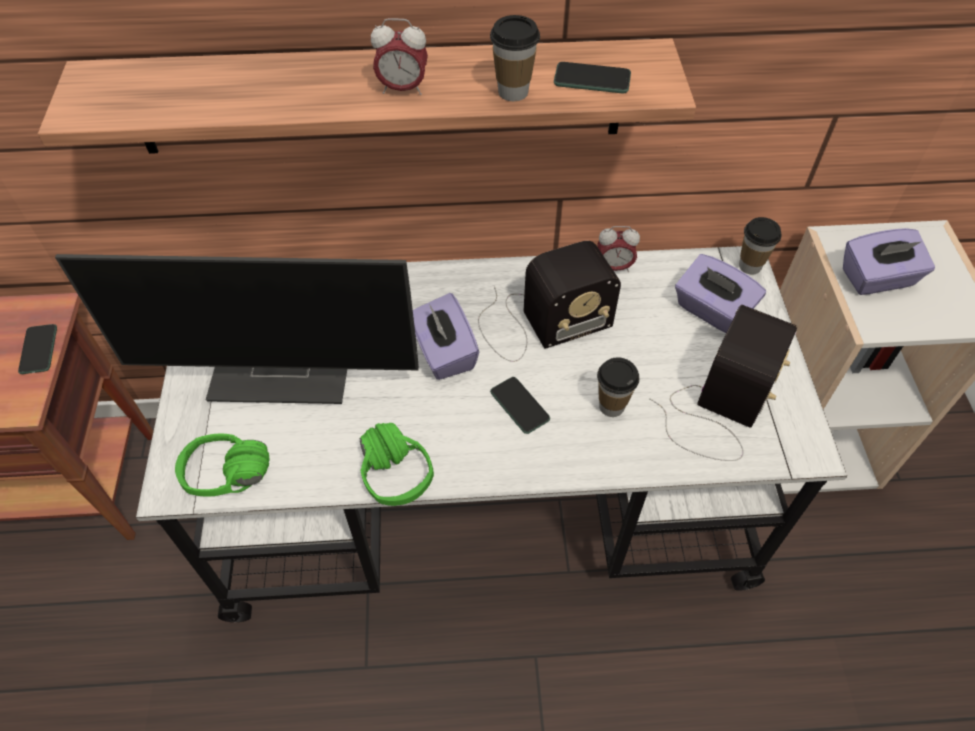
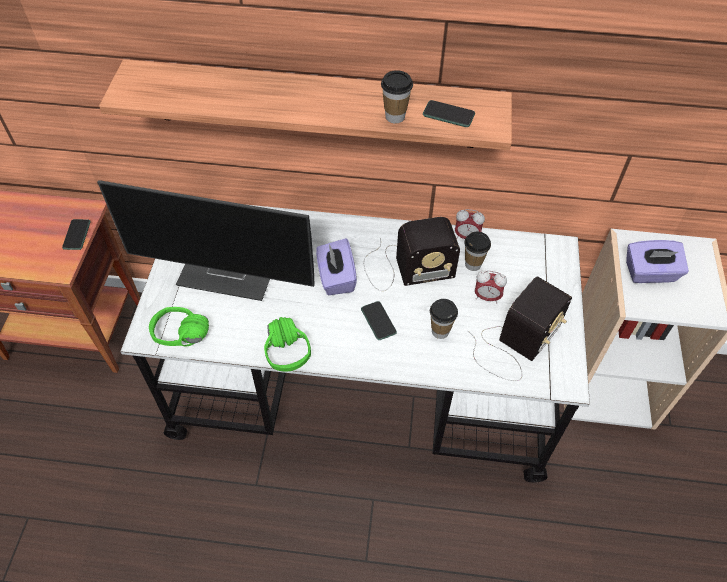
camera: 10 degrees right, 0 degrees up
alarm clock [371,18,428,95] -> alarm clock moved to [475,270,507,304]
purple tissue box [675,254,766,333] -> none
cup [739,217,782,274] -> cup moved to [464,232,491,271]

